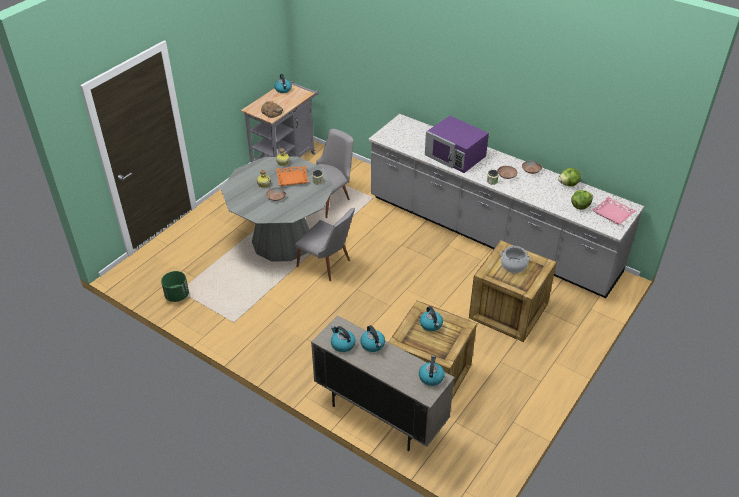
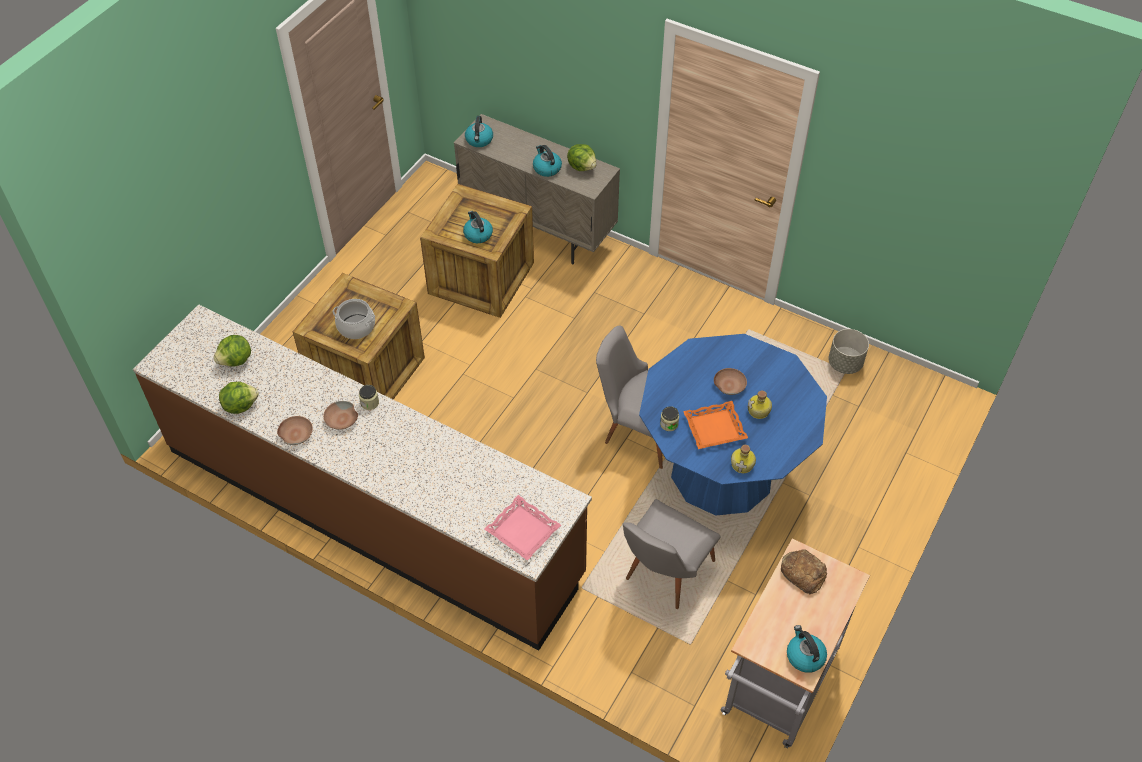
camera: 175 degrees right, 10 degrees up
green planter [161,271,189,302] -> grey planter [829,329,869,374]
grey dining table [221,157,334,262] -> blue dining table [639,334,827,516]
kettle [331,326,356,352] -> lettuce [567,144,596,171]
grey counter [369,114,644,298] -> brown counter [133,304,592,651]
purple microwave [425,116,489,173] -> none
pink tray [593,197,636,225] -> pink tray moved to [485,495,561,561]

